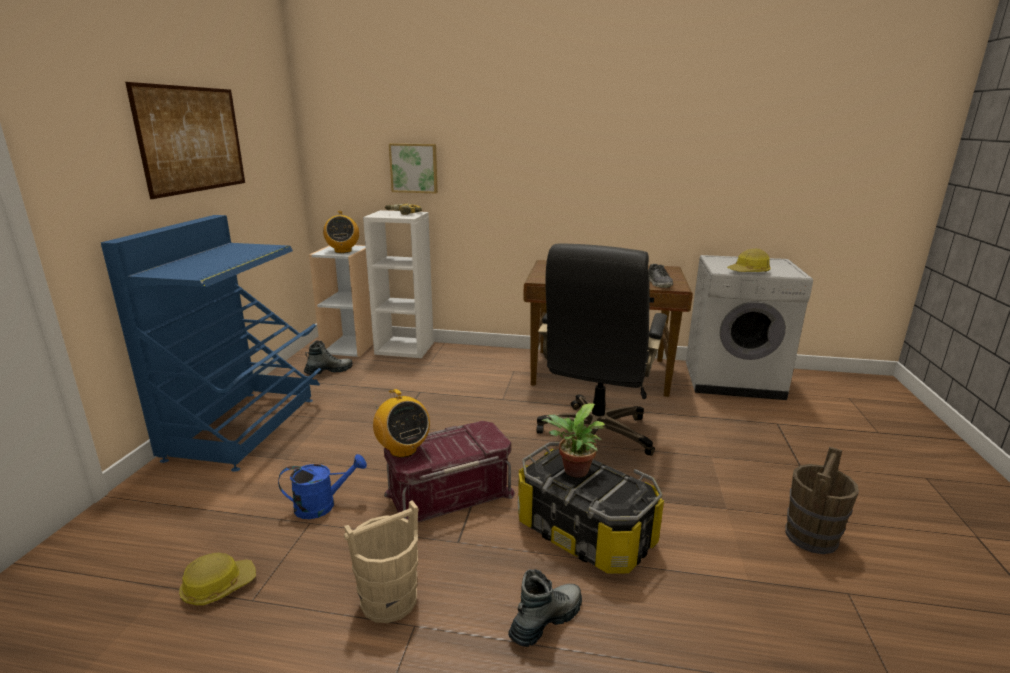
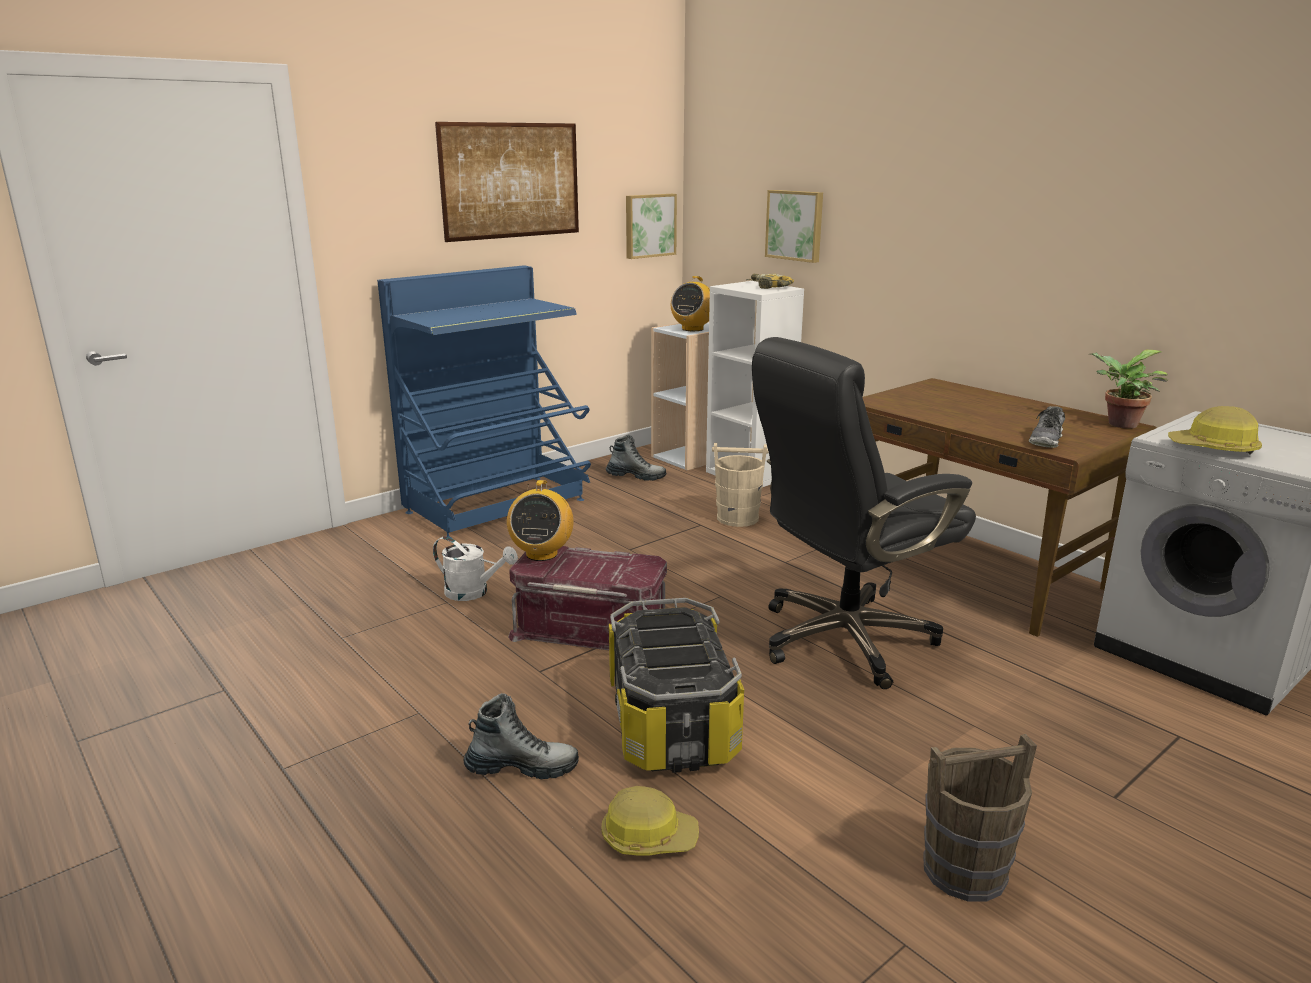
camera: 40 degrees right, 0 degrees up
hard hat [179,553,256,605] -> hard hat moved to [601,786,699,856]
blue watering can [278,454,367,519] -> white watering can [433,537,518,601]
beige bucket [344,500,419,623] -> beige bucket moved to [712,443,769,527]
potted plant [541,403,605,478] -> potted plant moved to [1088,350,1168,429]
none -> picture [626,194,677,259]

